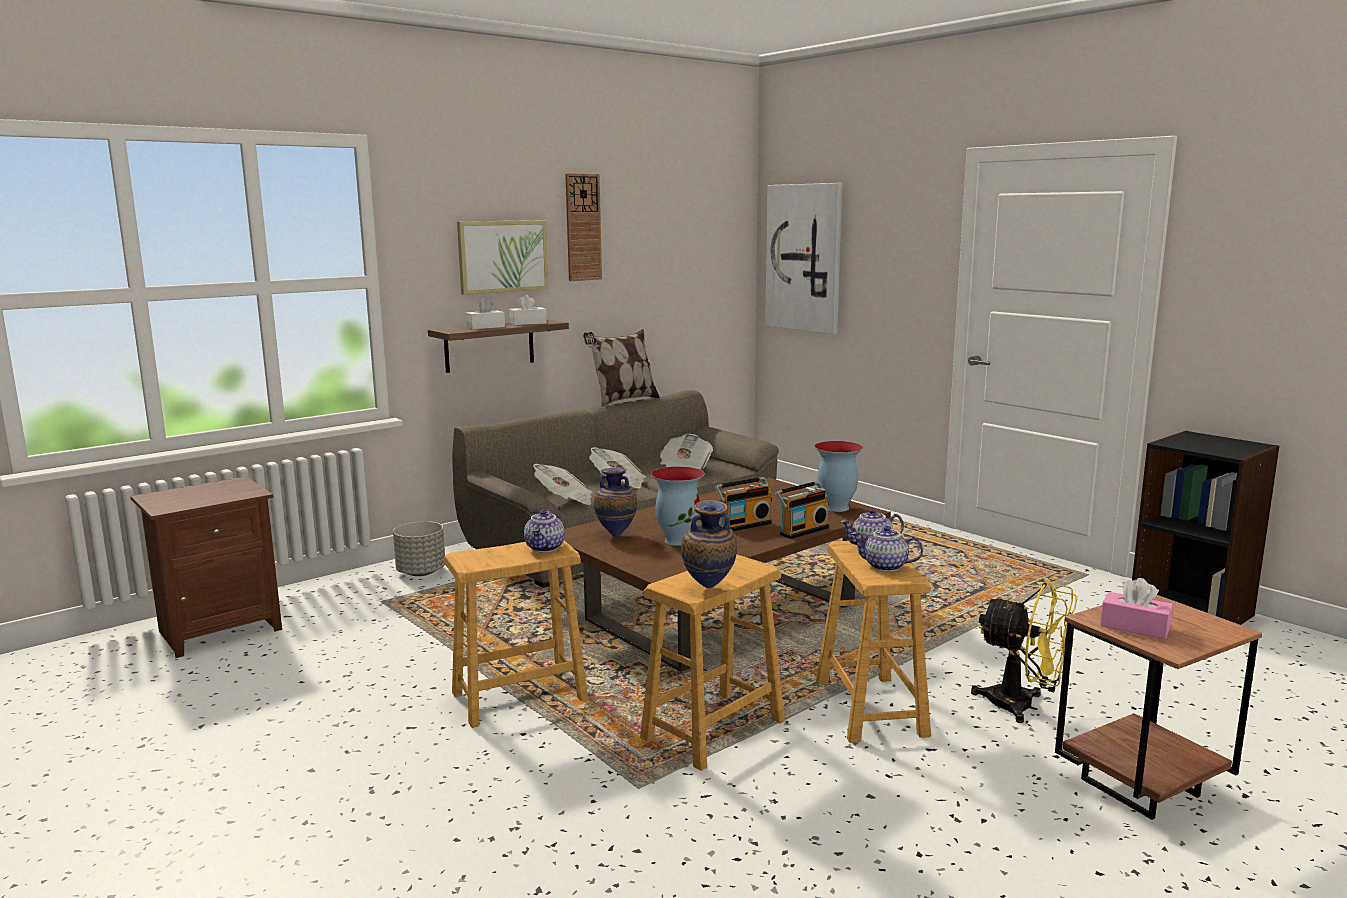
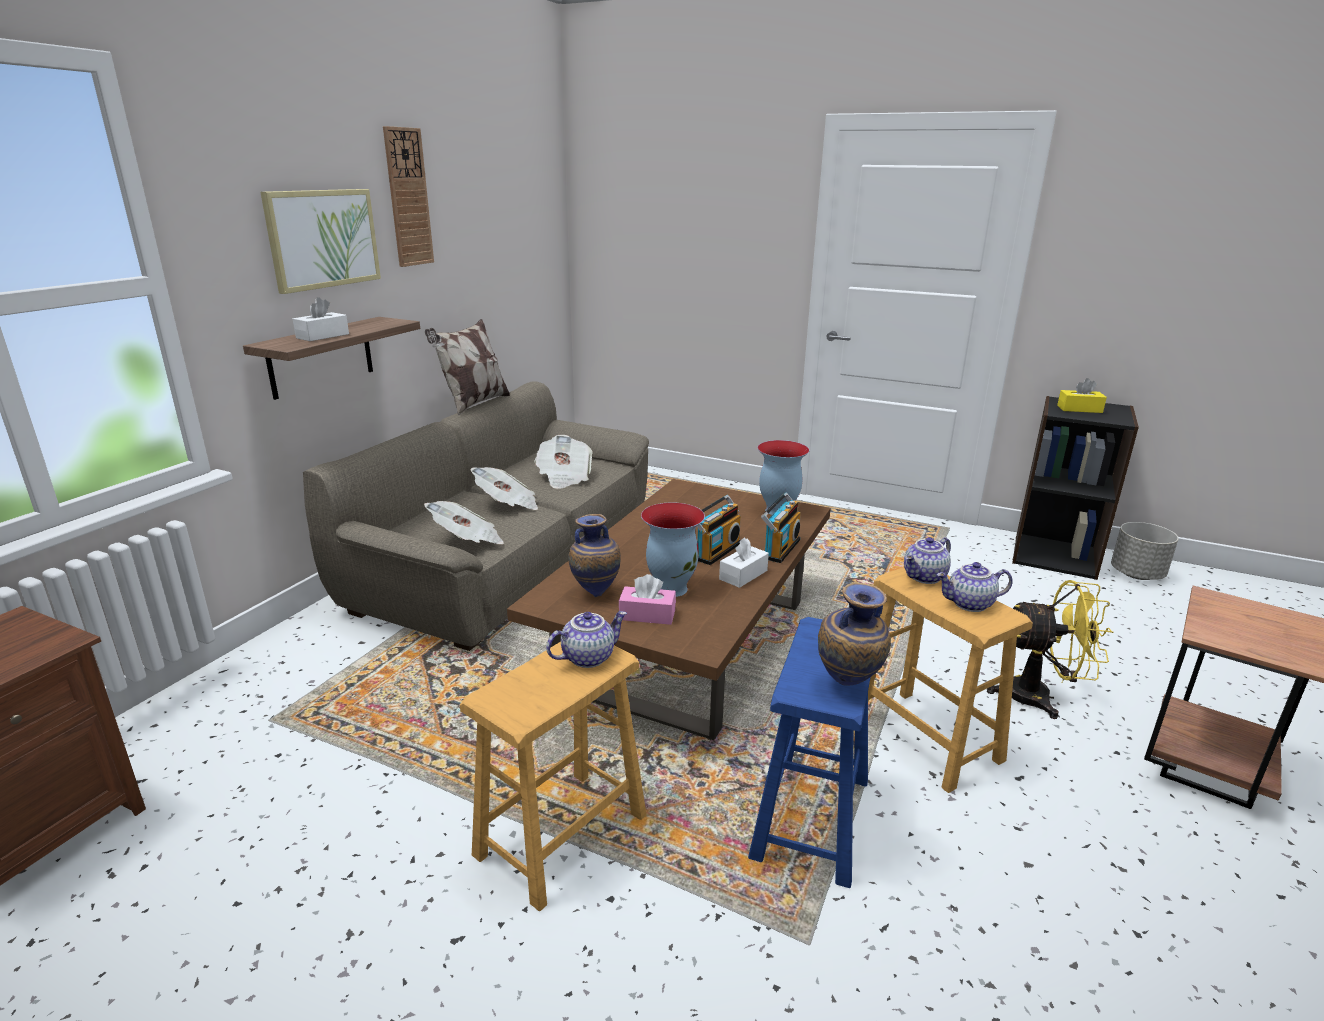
camera: 25 degrees left, 10 degrees up
grey planter [393,521,445,576] -> grey planter moved to [1111,522,1179,580]
white tissue box [509,294,547,325] -> white tissue box moved to [719,537,769,588]
teapot [524,509,565,552] -> teapot turned 105 degrees counterclockwise [546,611,627,668]
brown stool [640,554,785,771] -> blue stool [748,617,871,888]
picture [765,183,842,334] -> none
pink tissue box [1100,578,1173,639] -> pink tissue box moved to [619,574,676,625]
none -> yellow tissue box [1057,378,1107,413]

